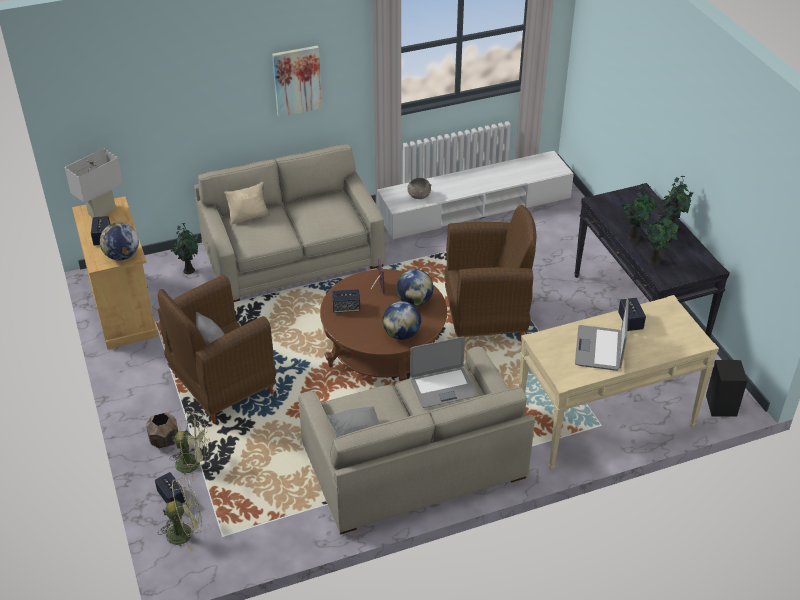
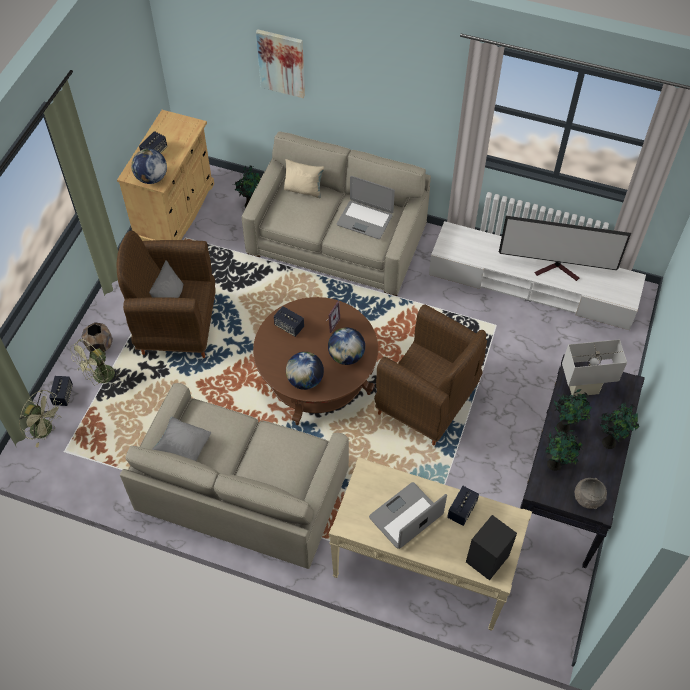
camera: 40 degrees right, 15 degrees up
white table lamp [65,148,123,218] -> white table lamp moved to [562,339,627,397]
green fan [171,411,210,481] -> green fan turned 90 degrees clockwise [70,339,120,385]
picture [272,46,322,117] -> picture moved to [256,29,305,98]
grey bowl [407,178,431,199] -> grey bowl moved to [575,478,607,509]
laptop [410,337,476,408] -> laptop moved to [337,176,395,239]
black speaker [706,360,747,417] -> black speaker moved to [466,515,517,581]
none -> television [499,216,631,281]

